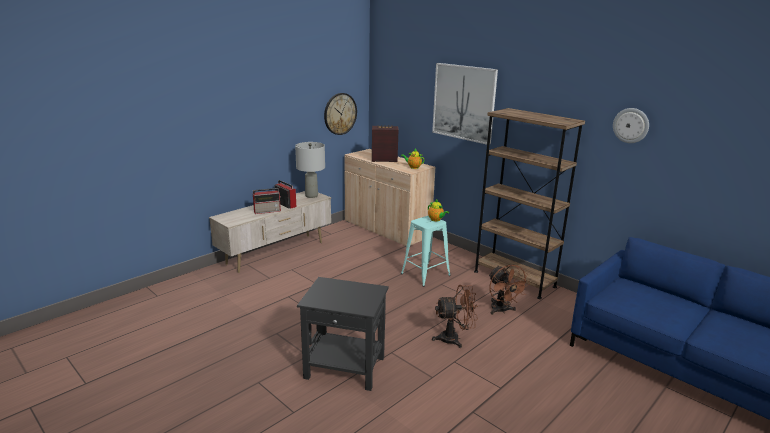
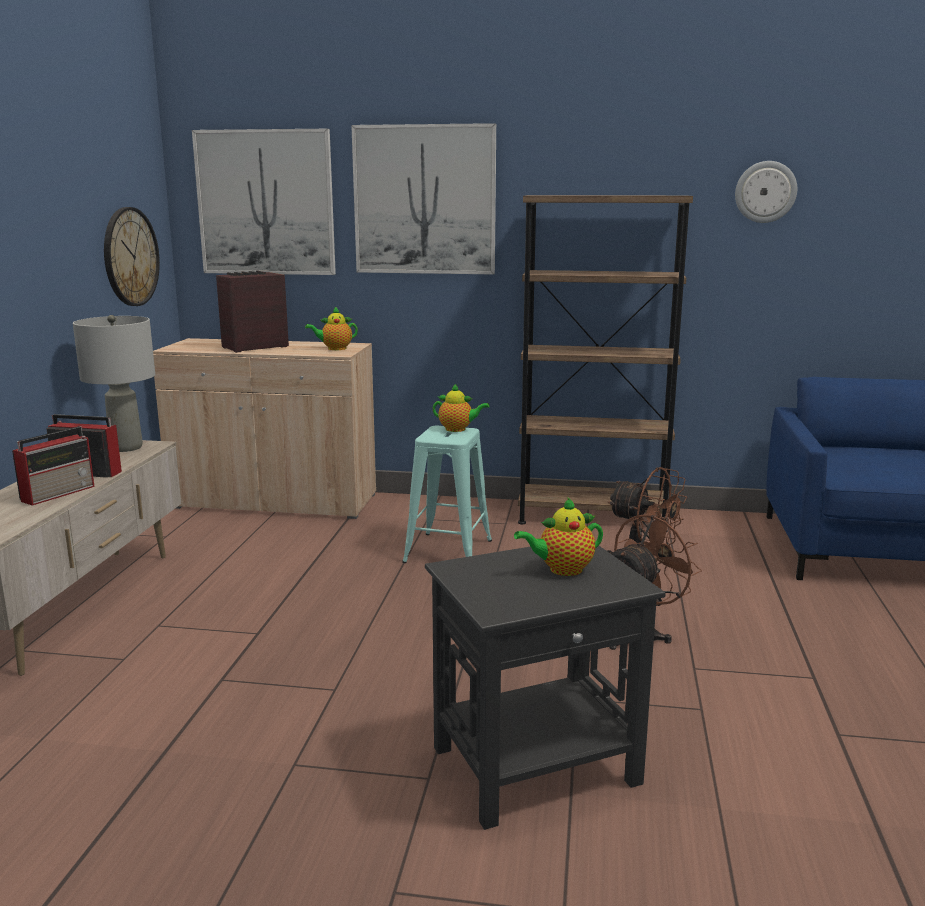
camera: 35 degrees left, 5 degrees down
none -> picture [192,129,336,275]
none -> teapot [514,497,603,576]

